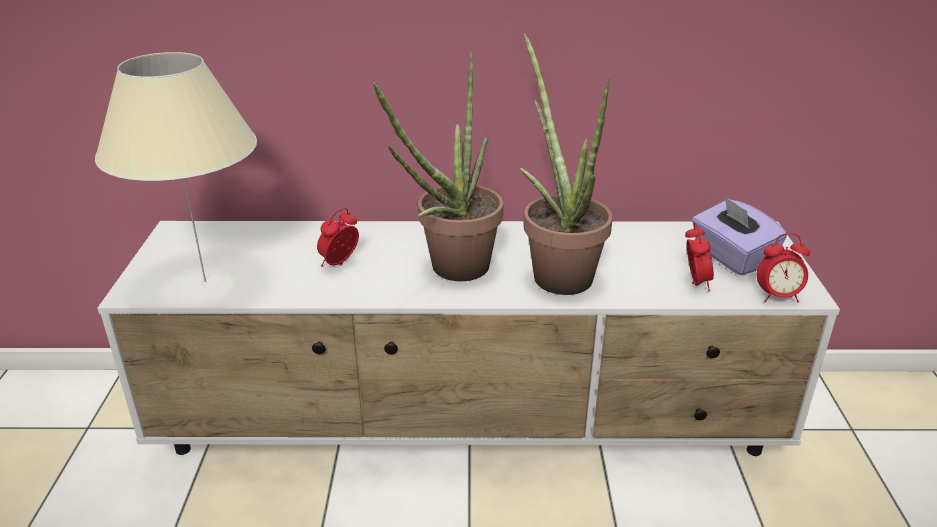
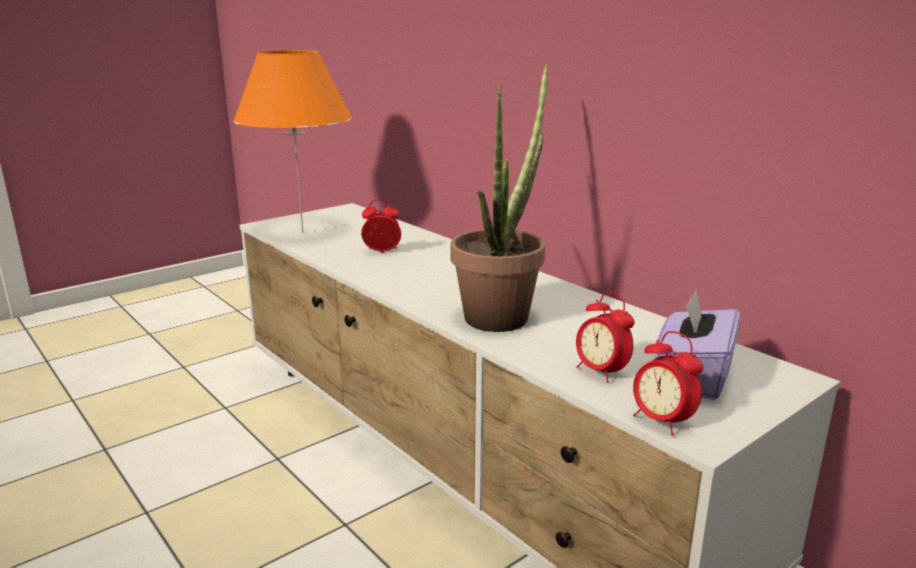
camera: 50 degrees right, 10 degrees down
beige table lamp [95,52,257,282] -> orange table lamp [233,50,352,233]
potted plant [373,51,504,281] -> none
alarm clock [685,222,714,291] -> alarm clock turned 90 degrees clockwise [576,291,635,383]

